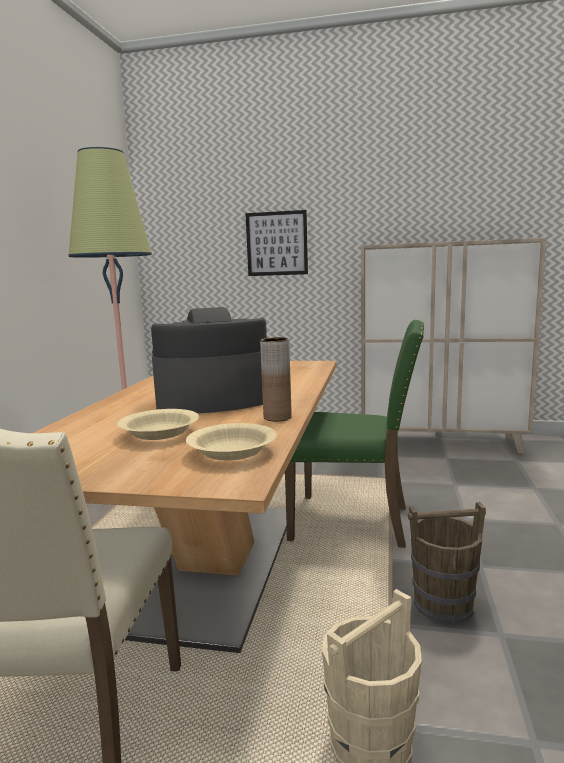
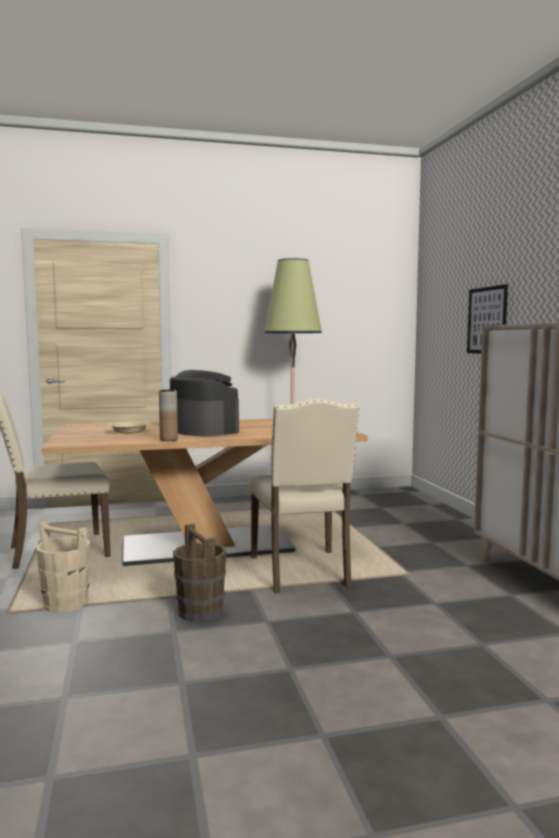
camera: 65 degrees right, 5 degrees down
beige bowl [186,423,277,461] -> none
green chair [285,320,424,548] -> beige chair [250,398,359,593]

